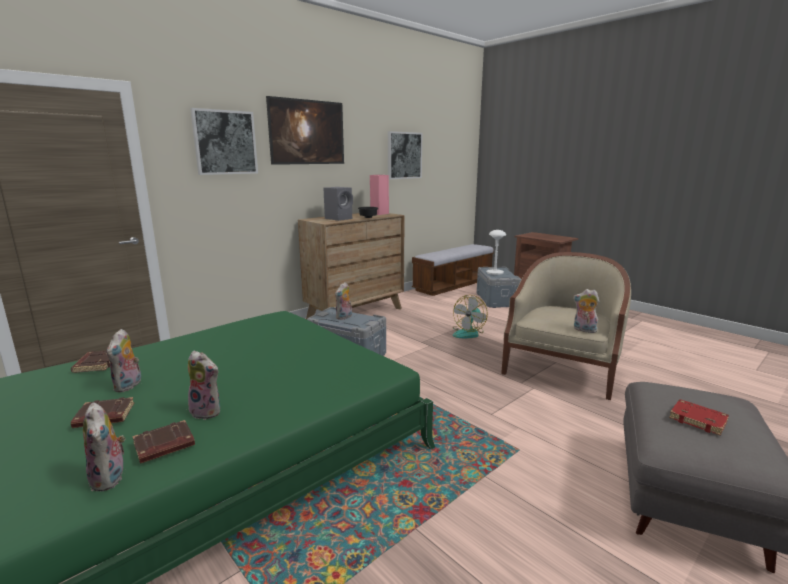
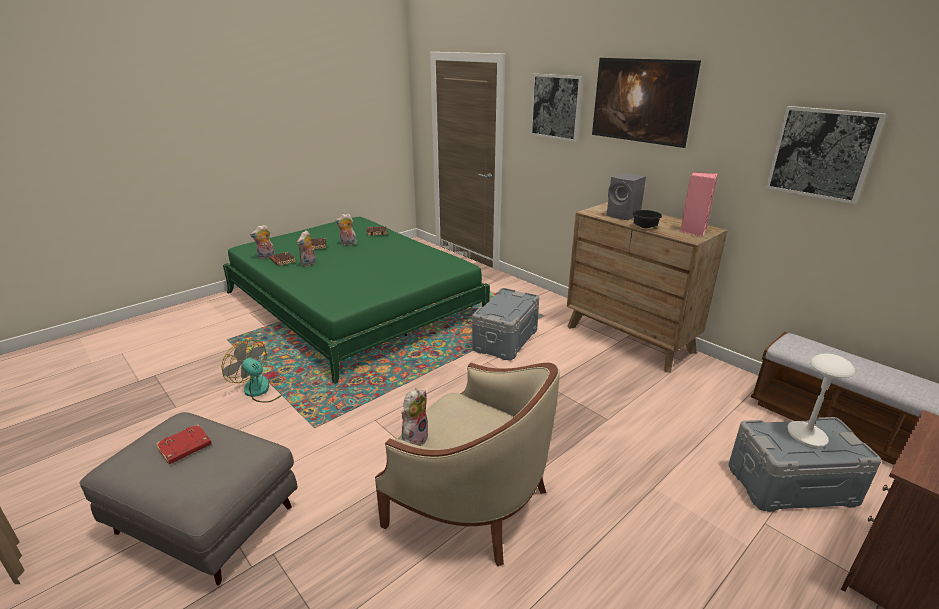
camera: 90 degrees right, 10 degrees up
plush toy [335,282,352,320] -> none
fan [453,295,488,338] -> fan moved to [221,340,282,403]

